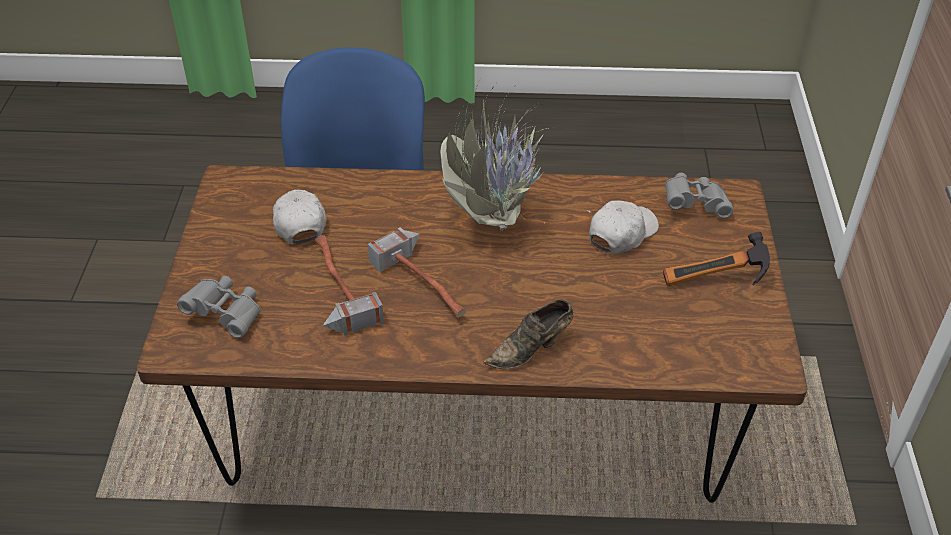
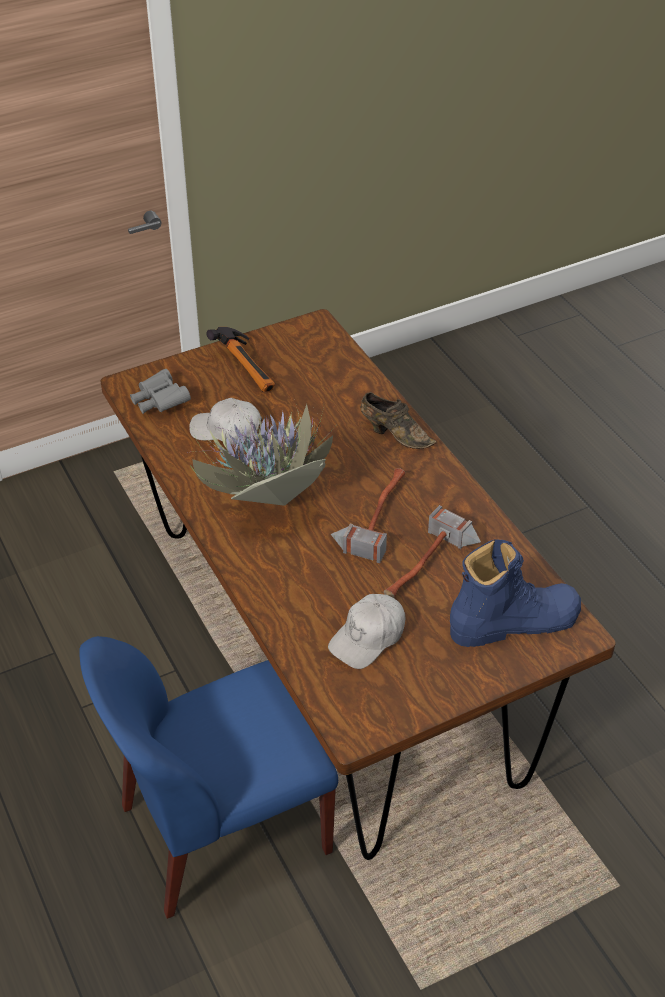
camera: 120 degrees left, 0 degrees up
grey binoculars [177,276,260,338] -> blue boot [450,539,581,647]

